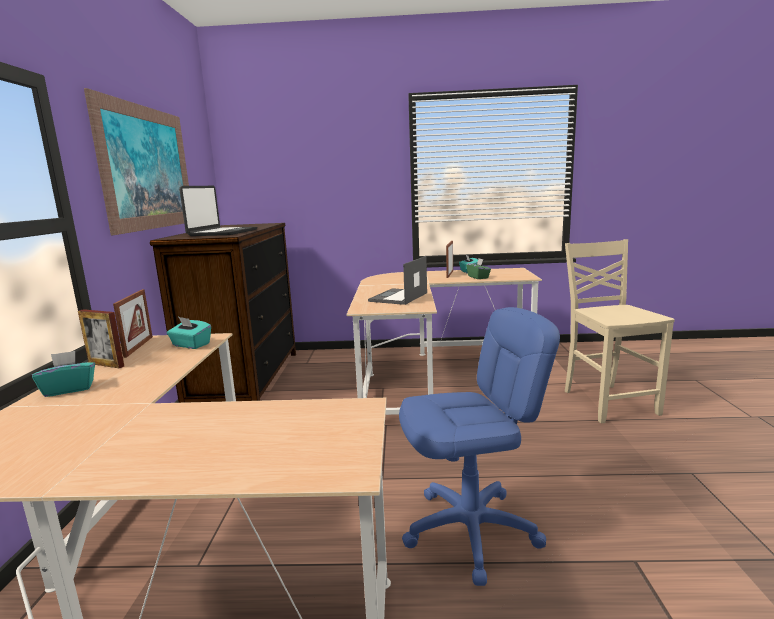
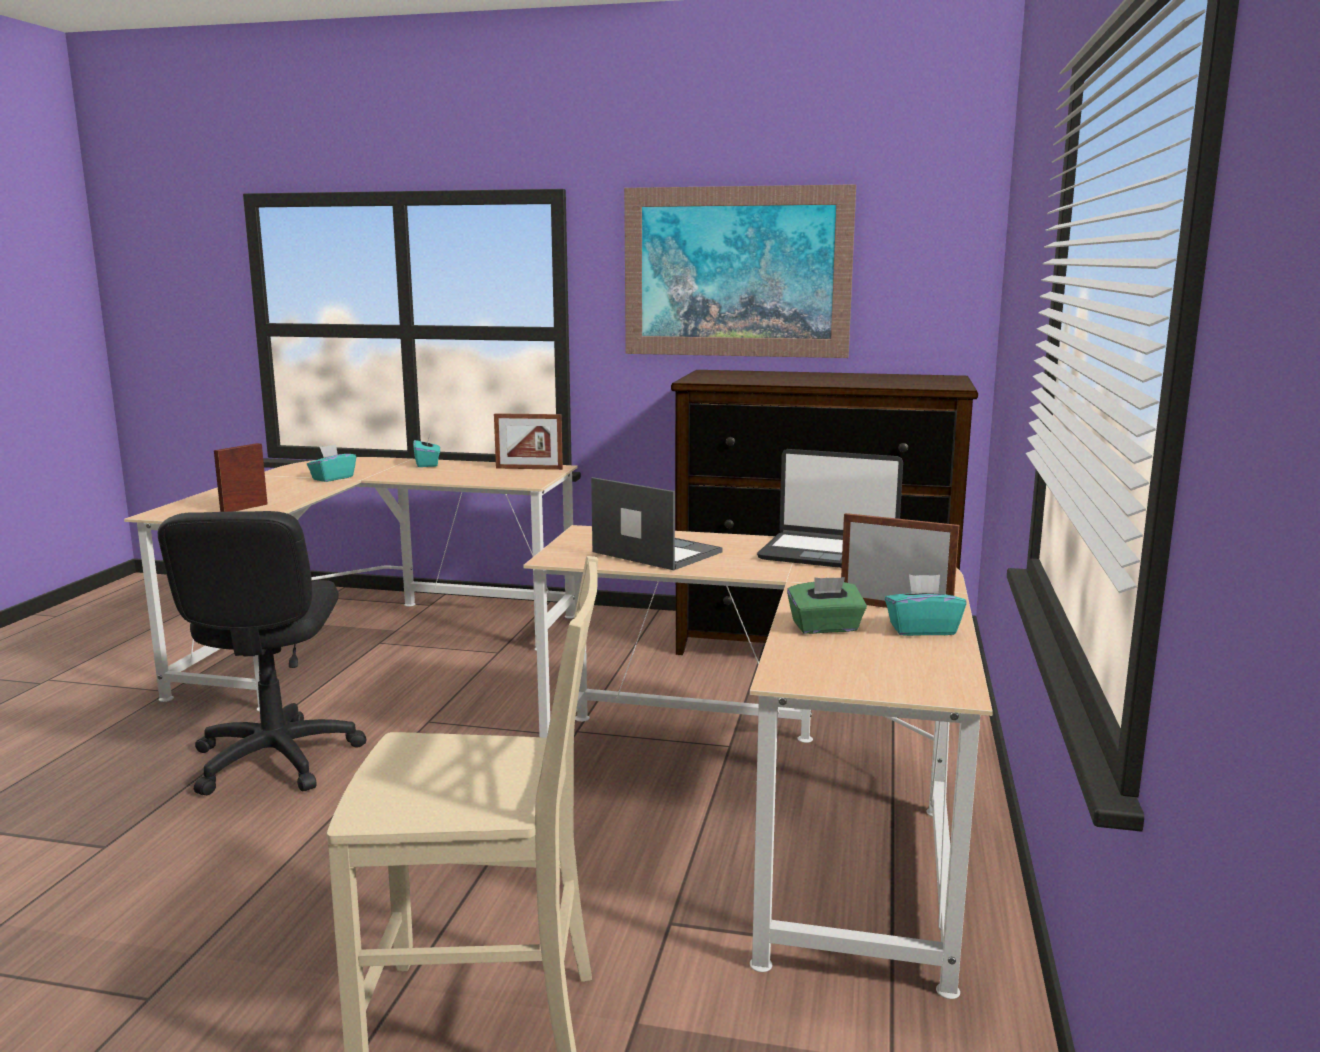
camera: 100 degrees right, 0 degrees up
picture frame [78,309,124,368] -> picture frame moved to [214,443,268,512]
turquoise tissue box [167,317,211,349] -> turquoise tissue box moved to [307,444,356,482]
laptop [179,186,257,236] -> laptop moved to [757,449,903,568]
blue office chair [399,307,560,586] -> black office chair [158,511,367,795]

